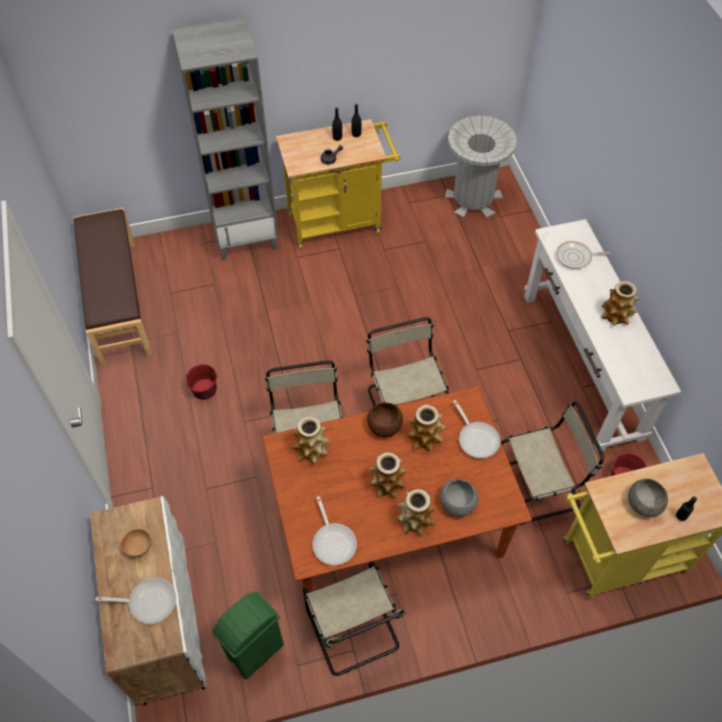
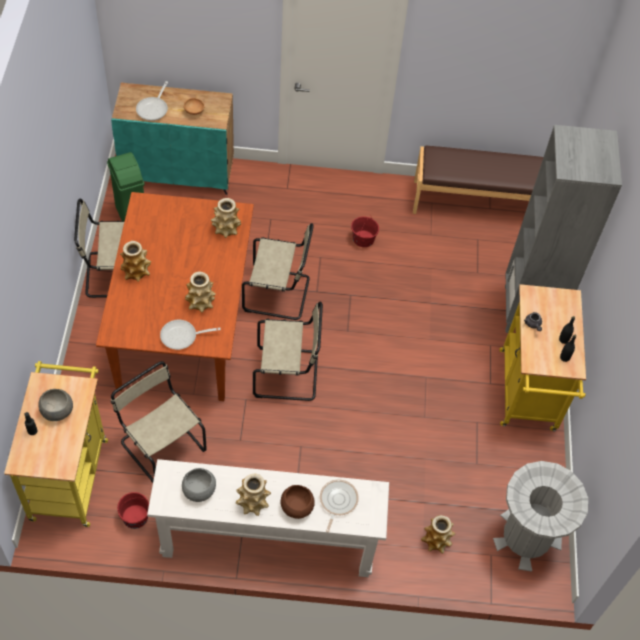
camera: 105 degrees right, 0 degrees up
white cabinet [90,496,207,706] -> turquoise cabinet [111,83,234,195]
frying pan [312,496,357,565] -> none
brown bowl [367,402,403,437] -> brown bowl moved to [281,485,315,519]
vase [369,453,407,499] -> vase moved to [421,515,455,554]
grey bowl [440,479,478,517] -> grey bowl moved to [182,468,216,502]
beige chair [501,402,604,525] -> beige chair turned 135 degrees clockwise [111,361,207,483]

